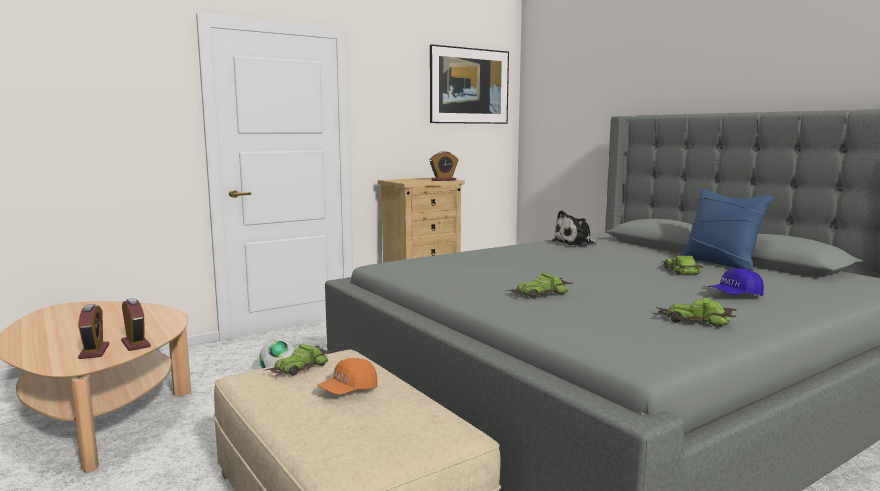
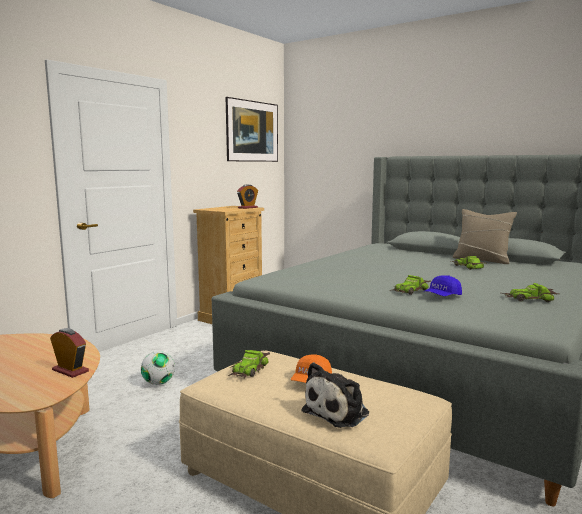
camera: 20 degrees left, 0 degrees up
alarm clock [78,304,109,359] -> none
plush toy [551,210,597,247] -> plush toy moved to [302,362,369,428]
blue pillow [680,189,774,271] -> beige pillow [453,209,517,264]
blue cap [708,268,764,296] -> blue cap moved to [423,275,462,296]

